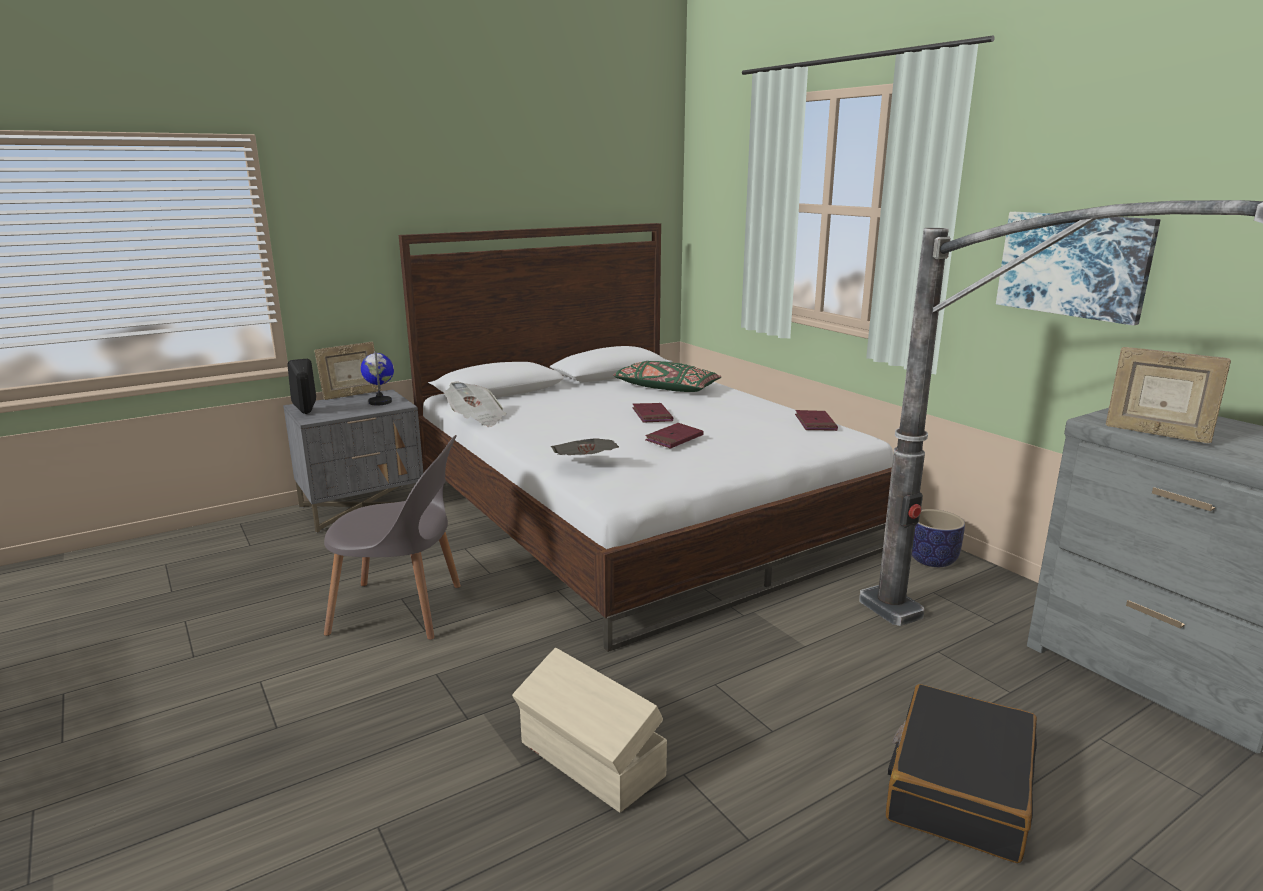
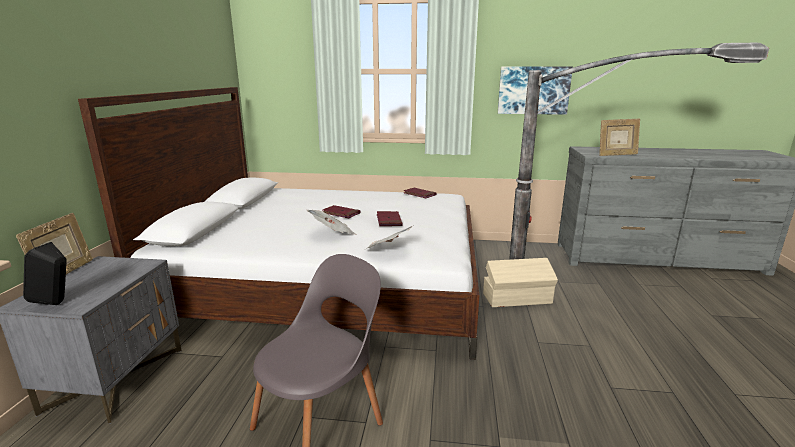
camera: 50 degrees left, 0 degrees up
globe [361,351,394,405] -> none
newspaper [444,382,506,427] -> newspaper moved to [307,210,357,235]
beige storage box [512,648,667,813] -> beige storage box moved to [483,258,558,307]
green pillow [613,361,721,392] -> none
black suitcase [886,684,1037,863] -> none
planter [912,509,965,567] -> none

